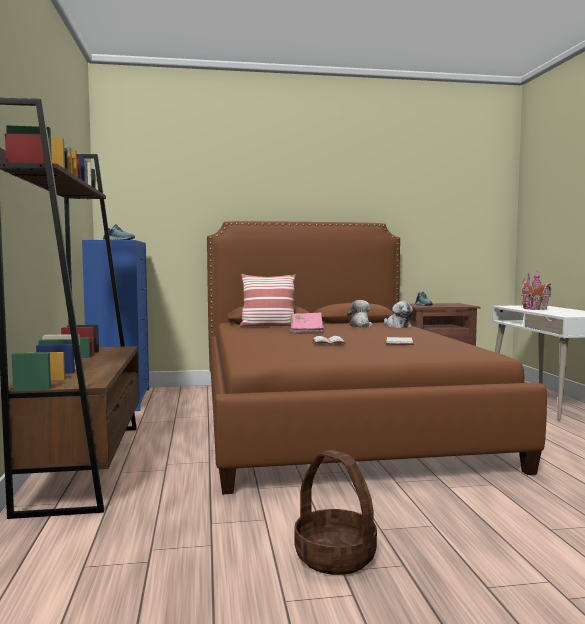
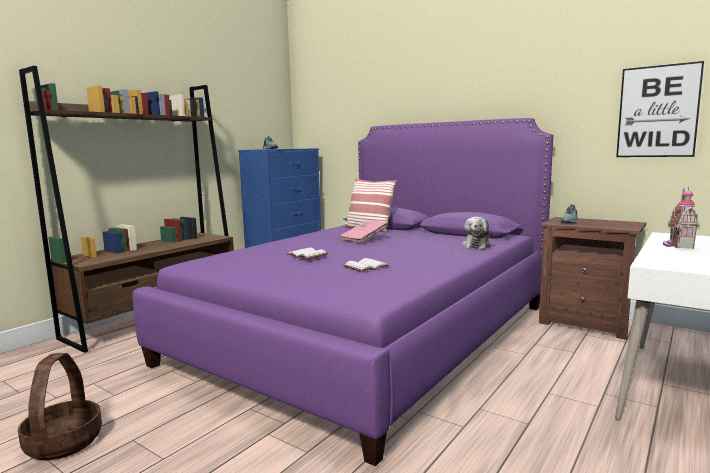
camera: 45 degrees right, 5 degrees up
brown bed [207,221,547,494] -> purple bed [132,118,553,467]
plush toy [347,300,372,328] -> none
none -> picture [616,61,704,157]

